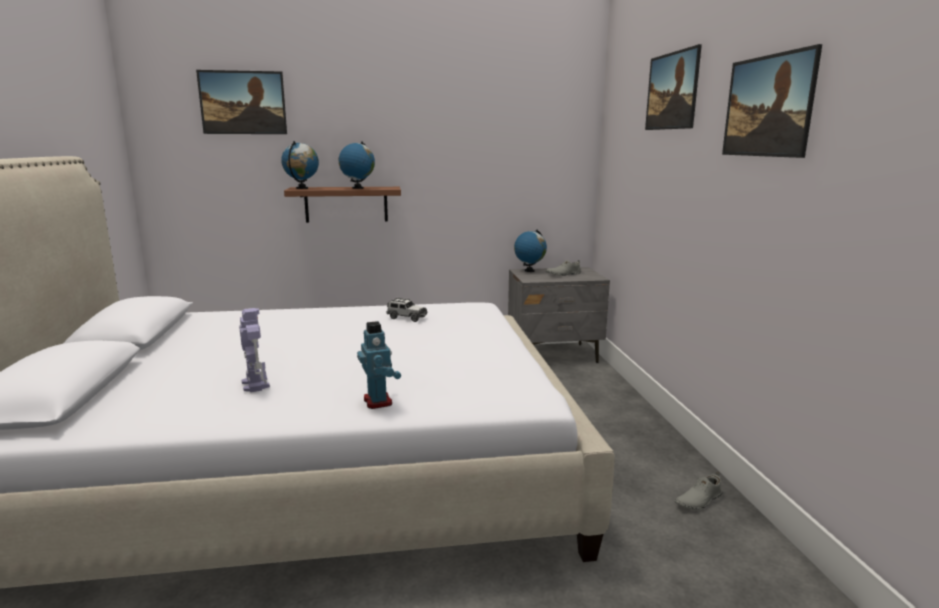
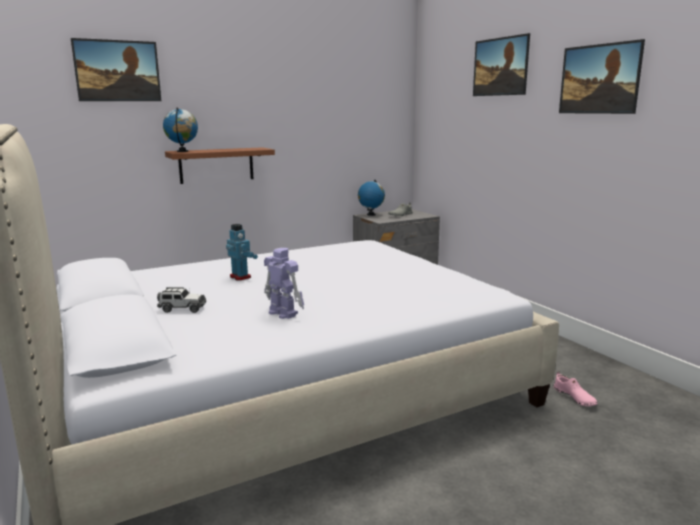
camera: 20 degrees left, 0 degrees up
globe [339,141,375,189] -> none
toy robot [357,321,401,409] -> toy robot moved to [226,224,258,281]
toy car [386,298,428,322] -> toy car moved to [157,287,206,313]
grey shoe [675,472,723,510] -> none
none -> pink shoe [553,372,598,406]

